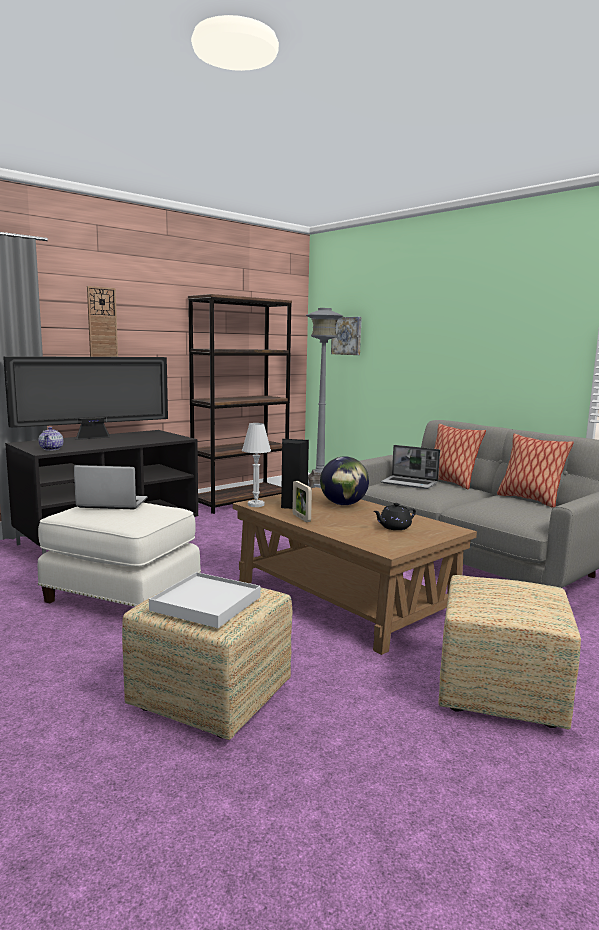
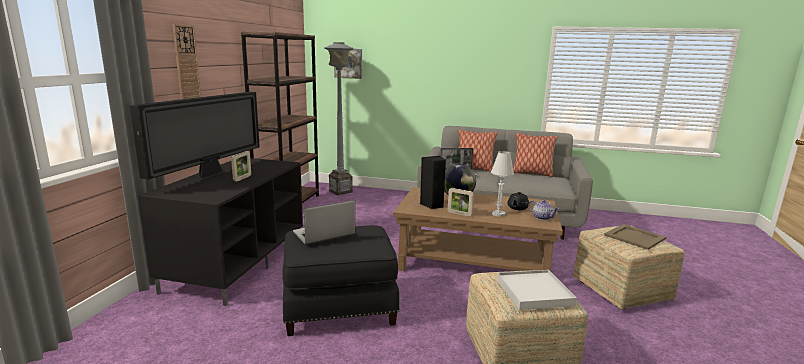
camera: 35 degrees left, 5 degrees up
white ottoman [38,503,201,607] -> black ottoman [282,225,400,336]
teapot [39,427,63,450] -> teapot moved to [529,200,559,220]
white table lamp [242,423,271,507] -> white table lamp moved to [491,151,514,217]
none -> picture frame [231,151,251,182]
none -> beige tray [604,224,666,250]

